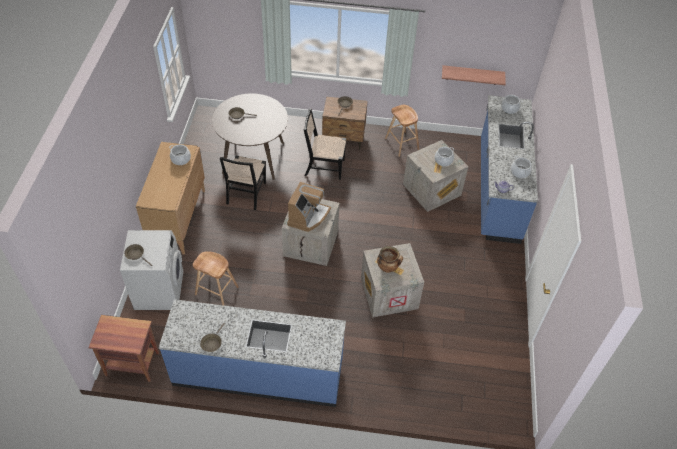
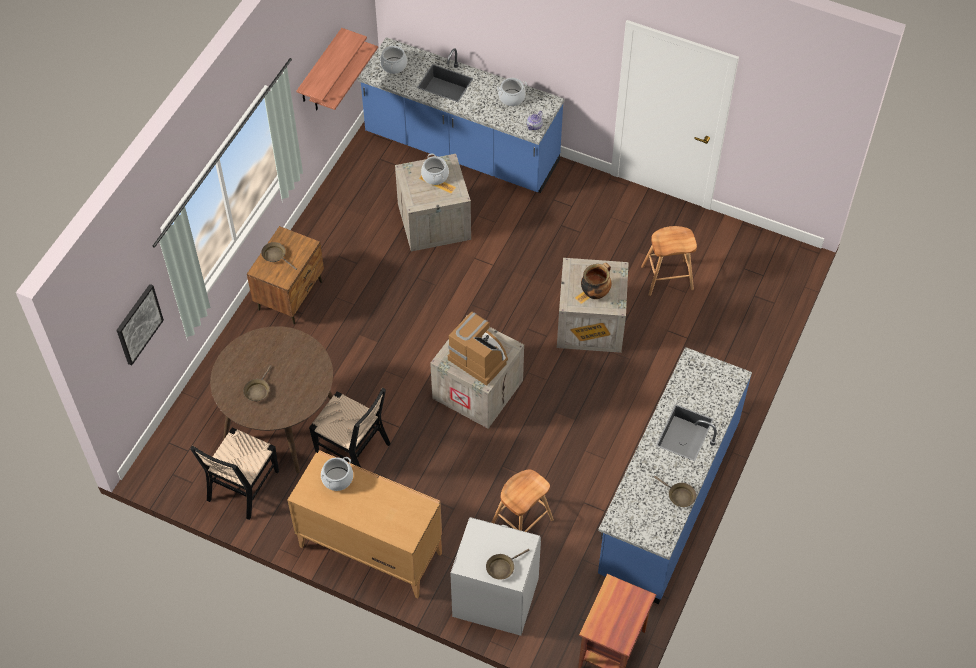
camera: 70 degrees left, 5 degrees up
chair [304,108,346,180] -> chair moved to [190,428,279,520]
brown stool [385,105,419,157] -> brown stool moved to [641,226,697,296]
none -> picture [116,284,164,366]
none -> shelf [296,28,367,102]

